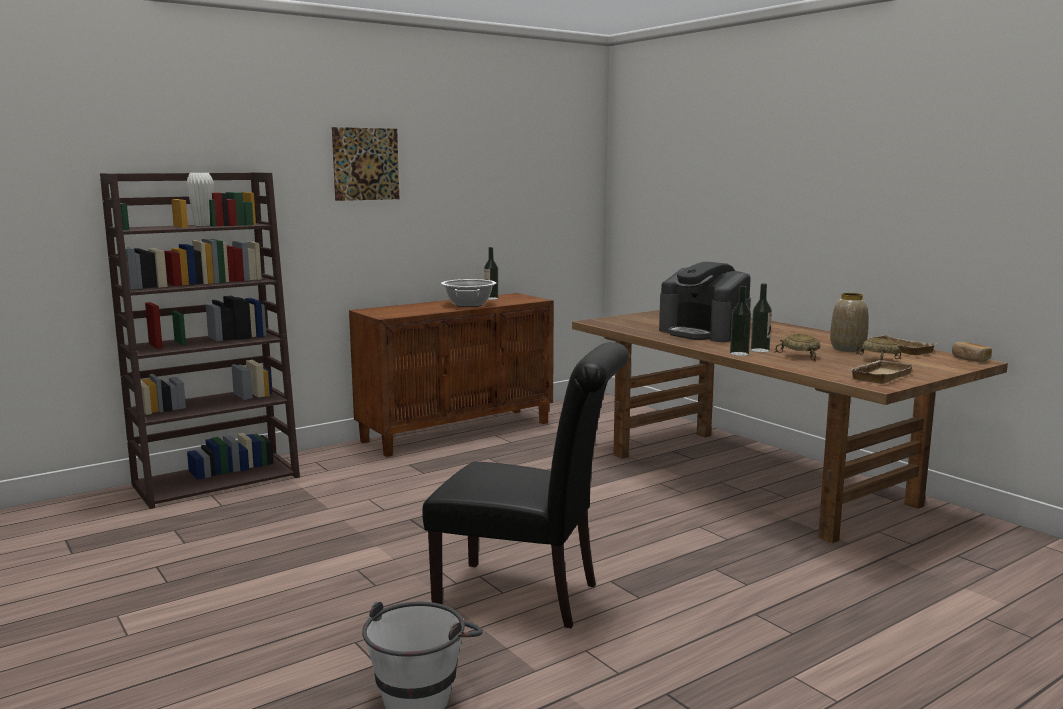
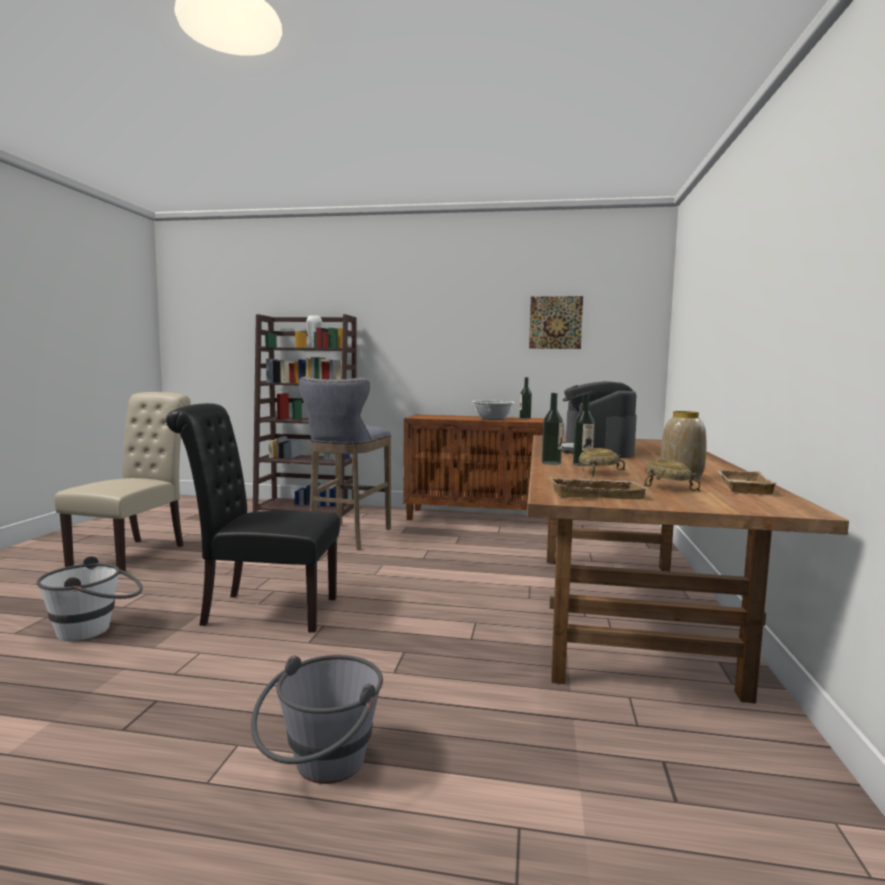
camera: 45 degrees right, 5 degrees down
picture [332,127,399,201] -> picture moved to [529,296,583,349]
black chair [422,342,629,629] -> black chair turned 120 degrees clockwise [166,403,340,633]
bread [952,342,992,362] -> none
none -> beige chair [54,392,191,574]
none -> grey bucket [251,655,383,784]
none -> grey stool [299,377,391,550]

